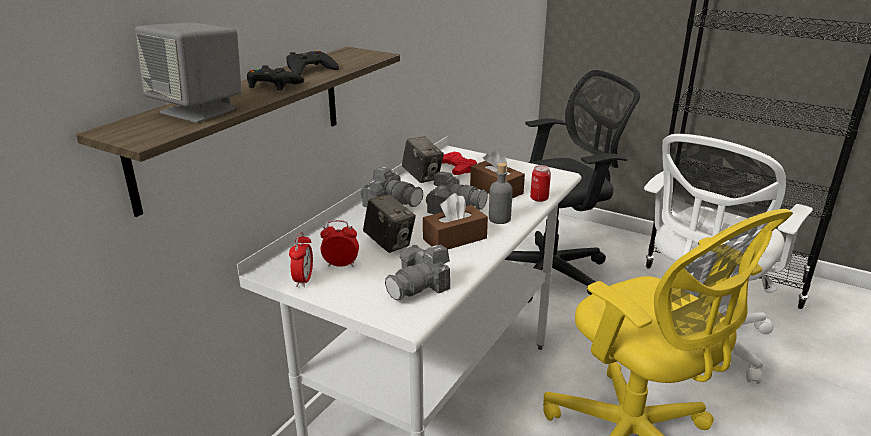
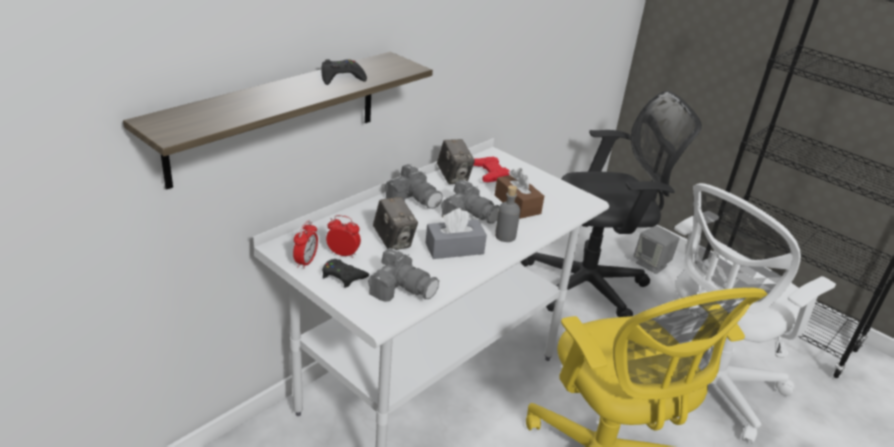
camera: 10 degrees right, 5 degrees up
grey speaker [135,22,241,123] -> grey speaker moved to [634,226,680,274]
black game controller [247,65,304,90] -> black game controller moved to [322,259,369,288]
camera [385,245,450,300] -> camera turned 120 degrees counterclockwise [368,248,439,302]
brown tissue box [423,193,488,249] -> grey tissue box [426,208,487,259]
can [530,165,551,202] -> none

